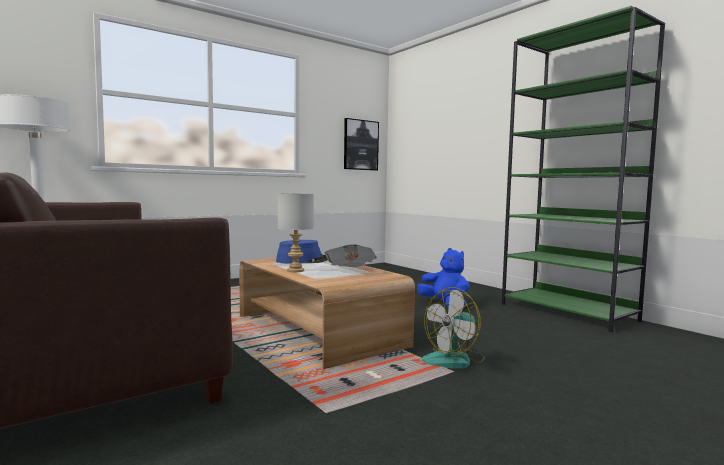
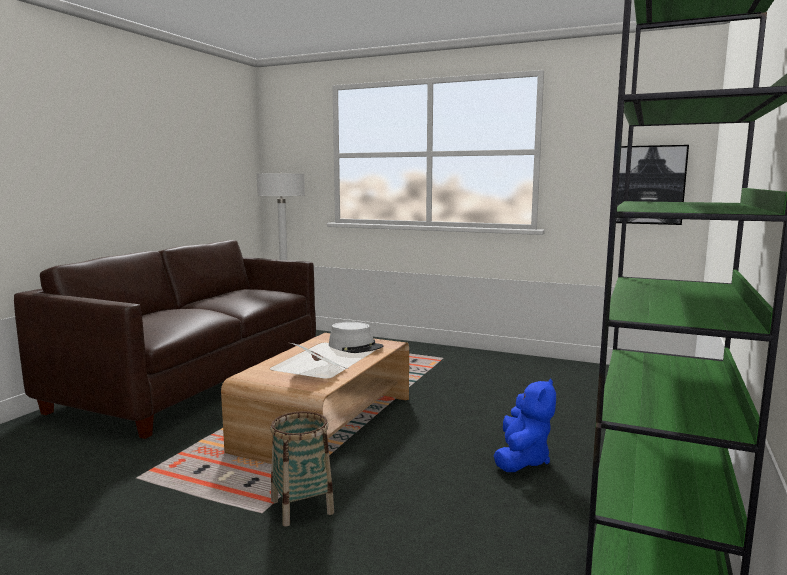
camera: 60 degrees right, 5 degrees up
blue hat [276,240,328,263] -> grey hat [329,322,383,353]
grey table lamp [278,193,314,272] -> none
fan [422,287,485,368] -> basket [270,411,334,527]

